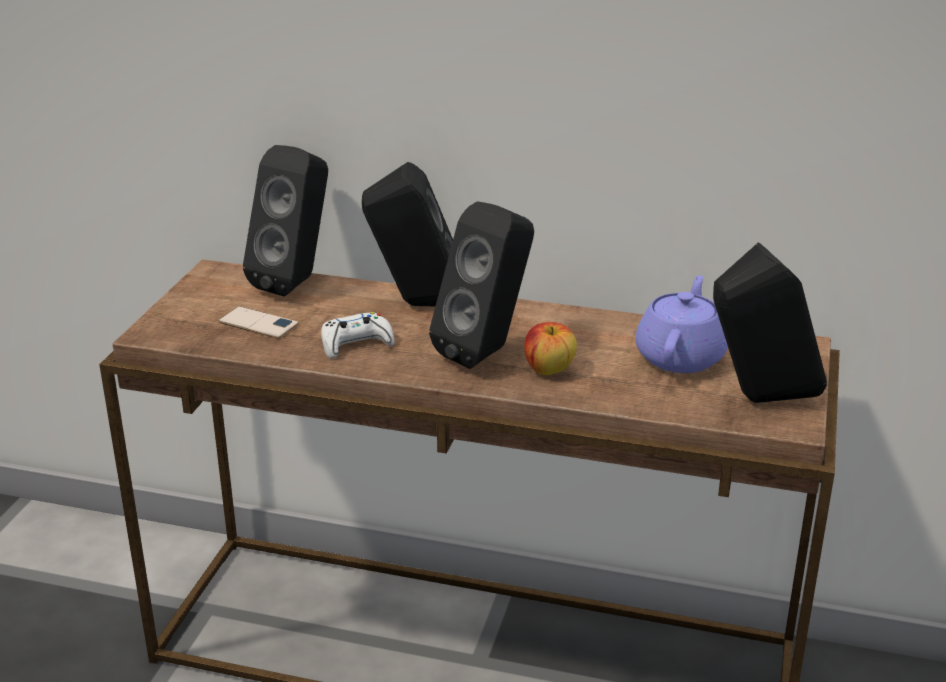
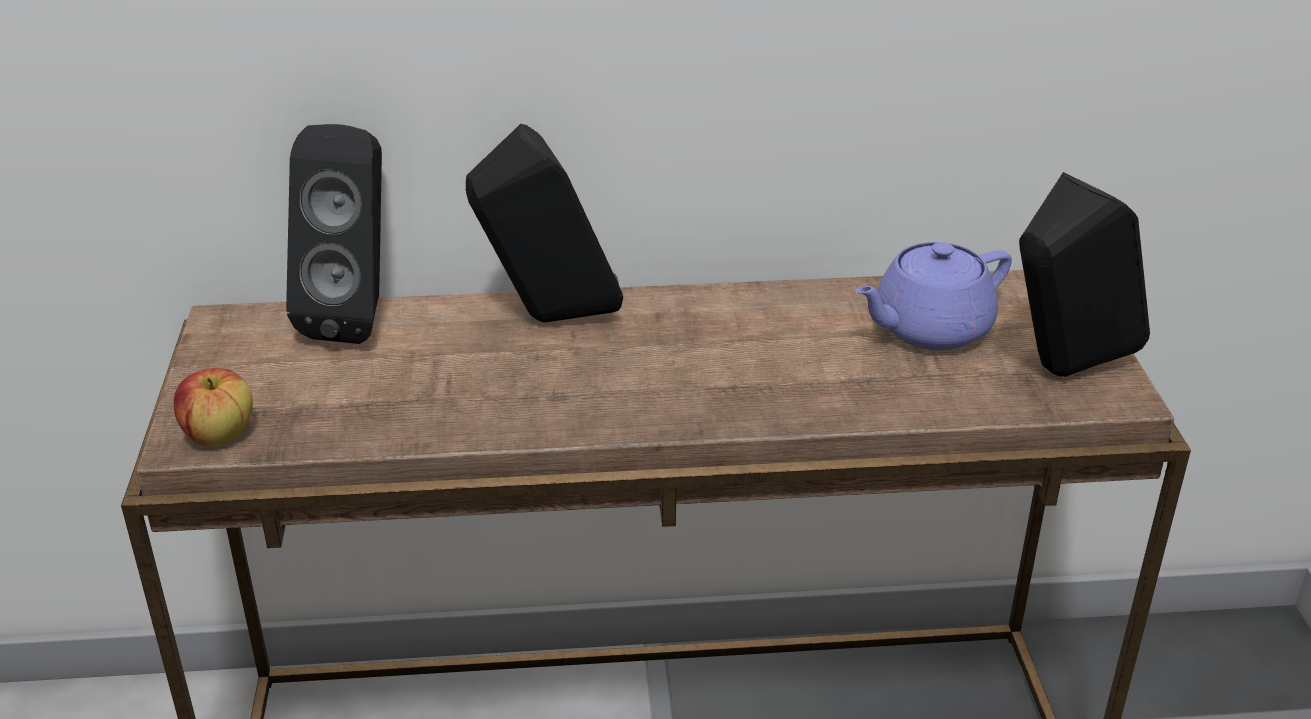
camera: 20 degrees left, 5 degrees up
phone [218,306,299,339] -> none
white game controller [321,312,395,359] -> none
black speaker [429,201,534,369] -> none
apple [524,322,577,376] -> apple moved to [174,368,253,446]
purple teapot [636,275,728,373] -> purple teapot turned 120 degrees counterclockwise [855,242,1012,350]

